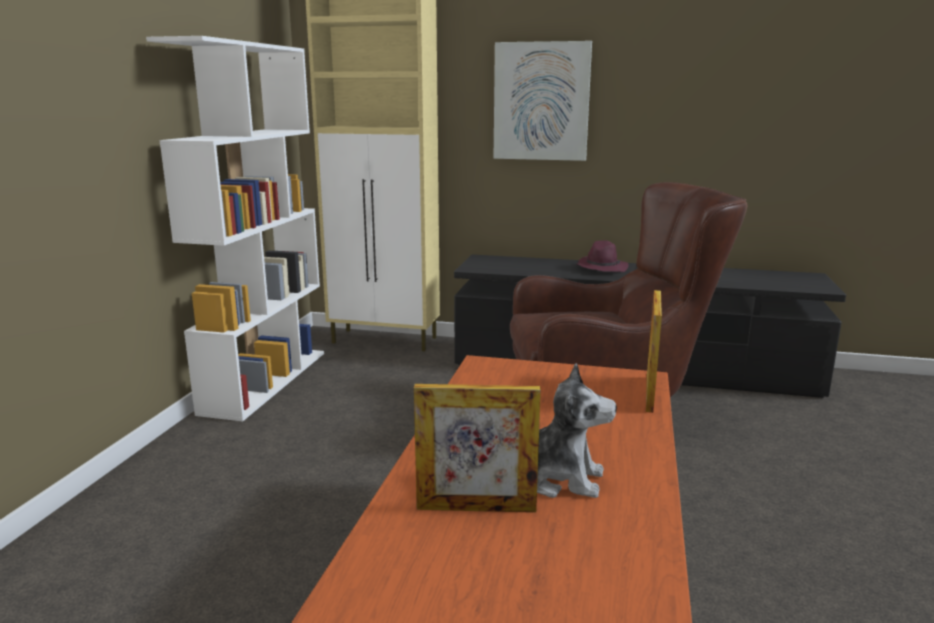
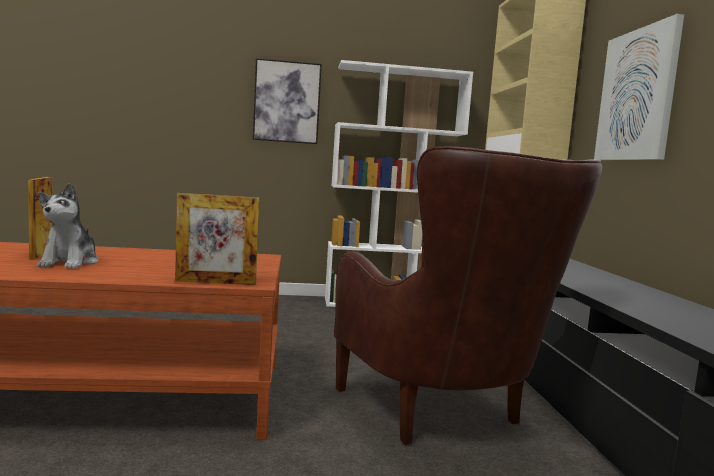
camera: 70 degrees right, 10 degrees down
purple hat [576,240,629,272] -> none
none -> picture [253,58,322,144]

